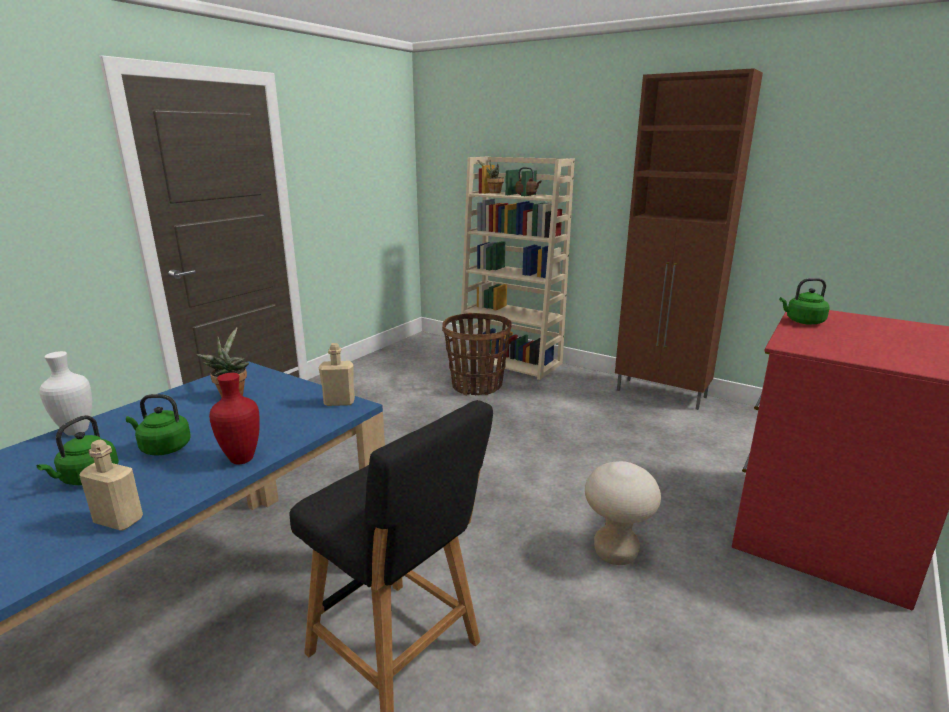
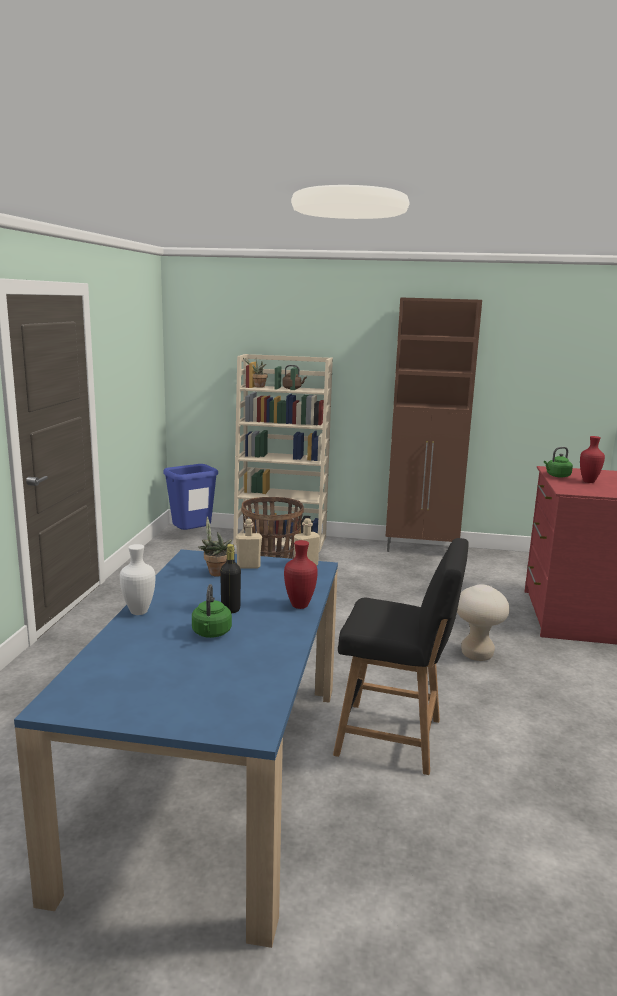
camera: 25 degrees left, 5 degrees down
beige bottle [79,440,143,531] -> beige bottle moved to [236,519,262,569]
green kettle [126,394,191,456] -> black bottle [220,544,241,613]
none -> blue trash can [163,464,218,530]
none -> red vase [580,436,605,483]

